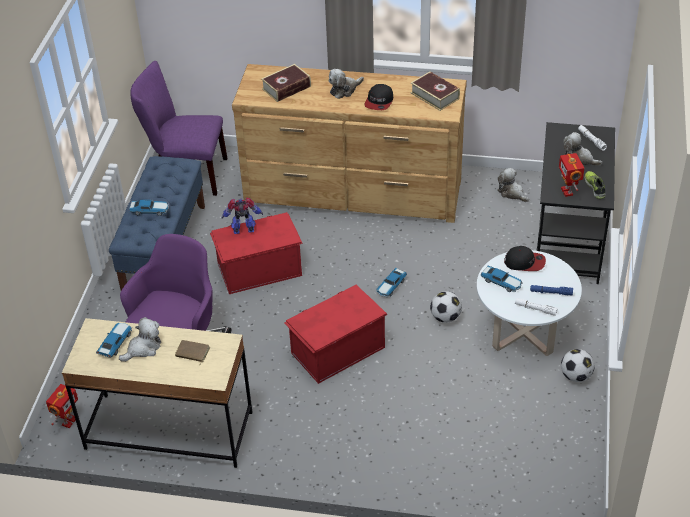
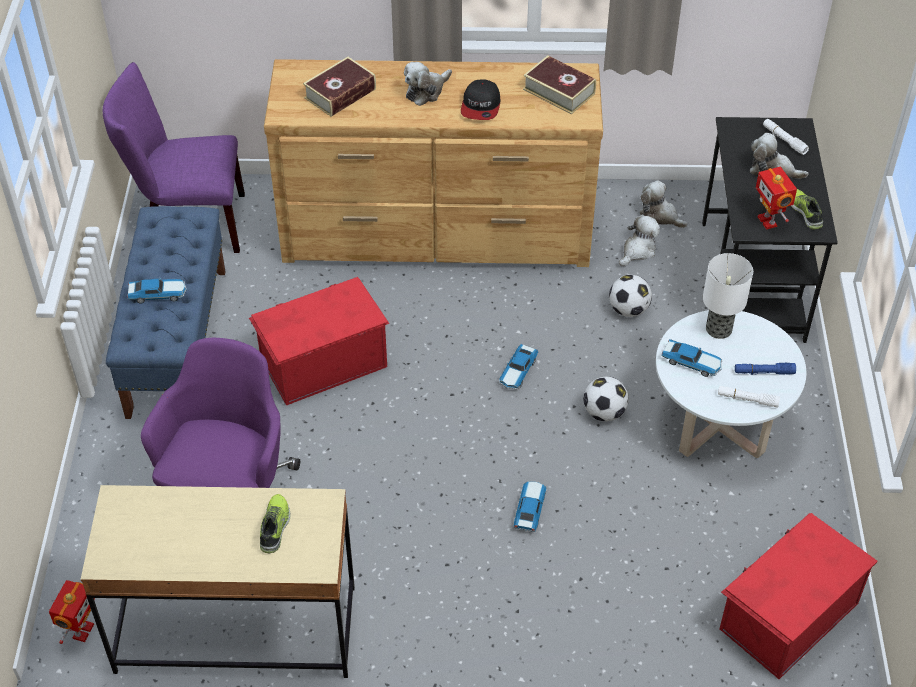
camera: 10 degrees left, 5 degrees up
toy car [96,323,132,358] -> toy car moved to [514,482,547,532]
plush toy [119,317,161,362] -> plush toy moved to [619,215,660,266]
brown book [175,340,210,364] -> shoe [260,494,291,553]
toy robot [222,198,263,234] -> none
red storage box [284,285,387,384] -> red storage box moved to [719,513,878,679]
cap [504,246,546,271] -> table lamp [703,253,753,339]
football [561,349,595,382] -> football moved to [609,275,652,317]

